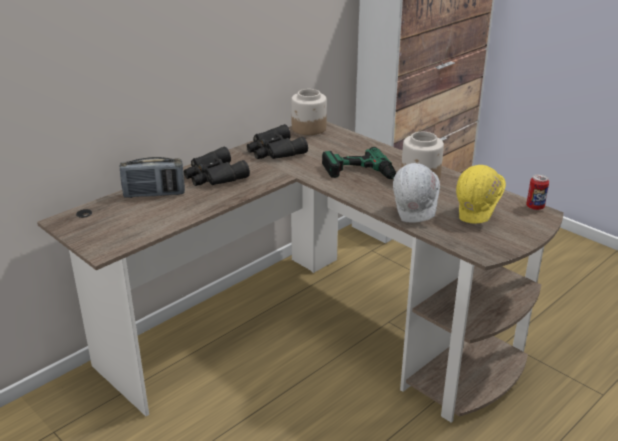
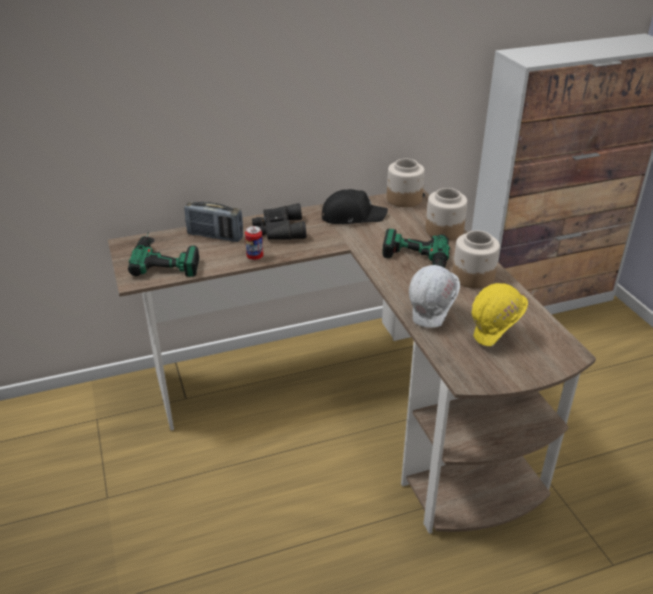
camera: 25 degrees right, 5 degrees up
black binoculars [247,124,308,159] -> black cap [322,189,388,224]
can [526,174,549,210] -> can moved to [245,226,263,260]
none -> power drill [128,231,199,277]
none -> jar [425,188,468,240]

